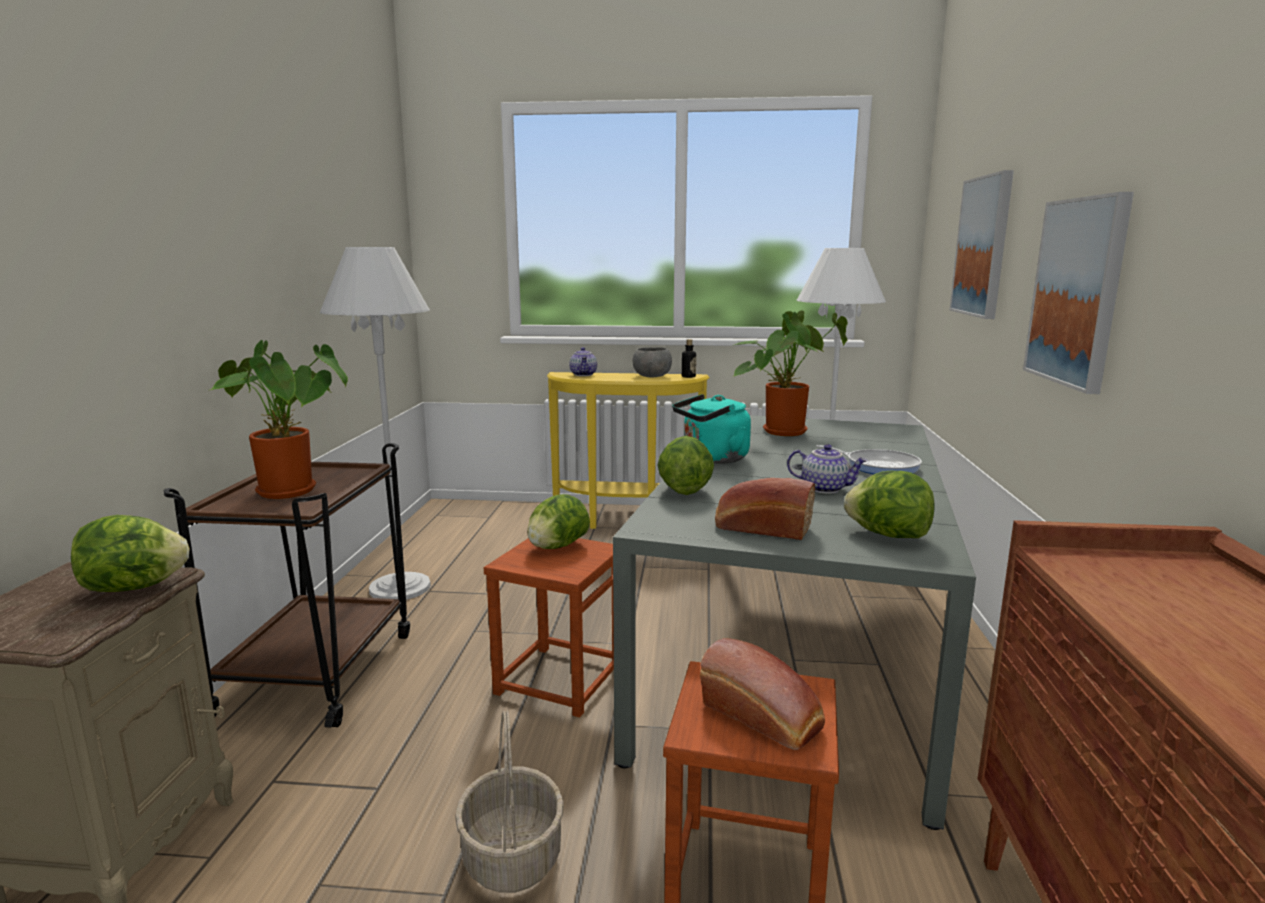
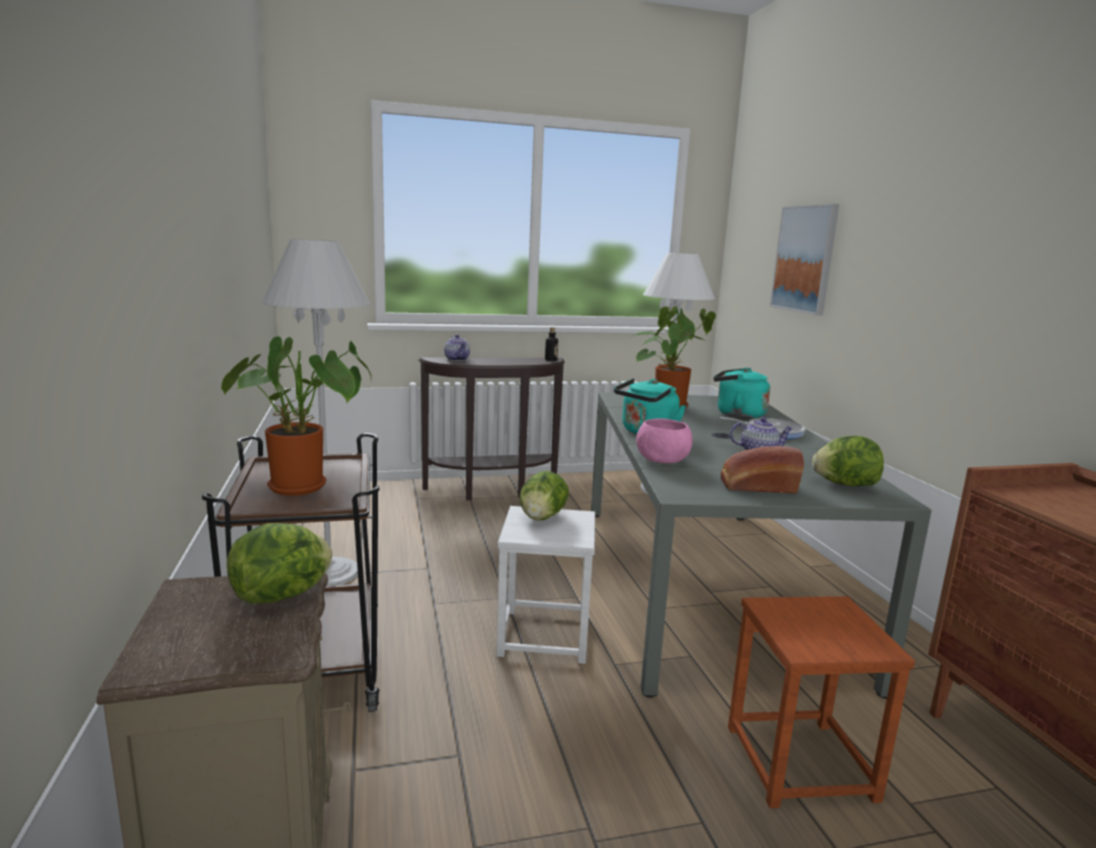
camera: 20 degrees left, 0 degrees up
basket [455,711,564,893] -> none
brown stool [484,538,614,718] -> white stool [496,506,595,664]
yellow console table [547,372,710,529] -> brown console table [418,357,565,500]
grey bowl [632,347,672,377] -> none
lettuce [657,436,714,495] -> pink bowl [636,418,692,463]
bread [700,638,825,750] -> none
picture [1023,192,1134,394] -> none
none -> turquoise kettle [714,368,770,419]

